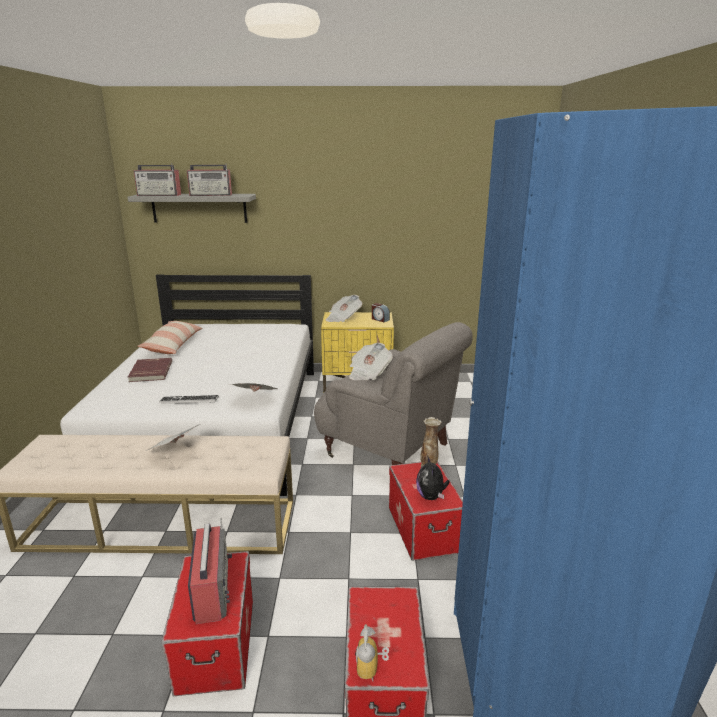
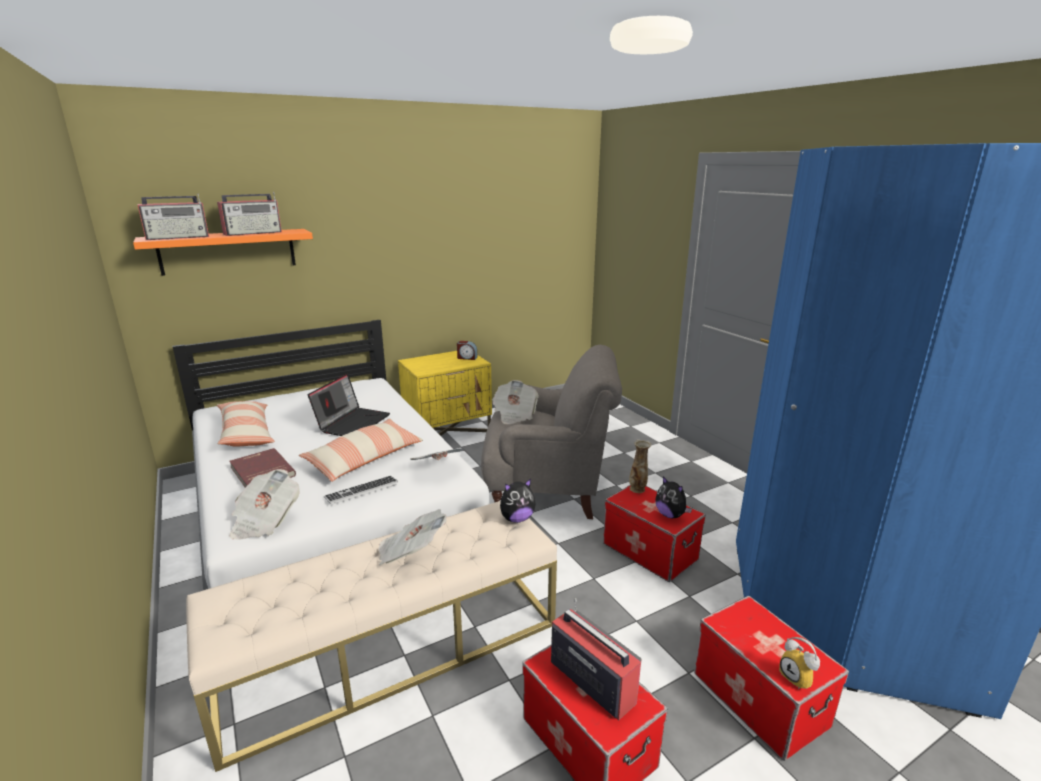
camera: 30 degrees left, 0 degrees up
grey shelf [128,194,256,223] -> orange shelf [133,229,313,276]
newspaper [326,295,362,322] -> newspaper moved to [230,469,300,540]
none -> pillow [299,418,423,482]
none -> laptop [308,374,390,436]
none -> plush toy [500,479,536,523]

